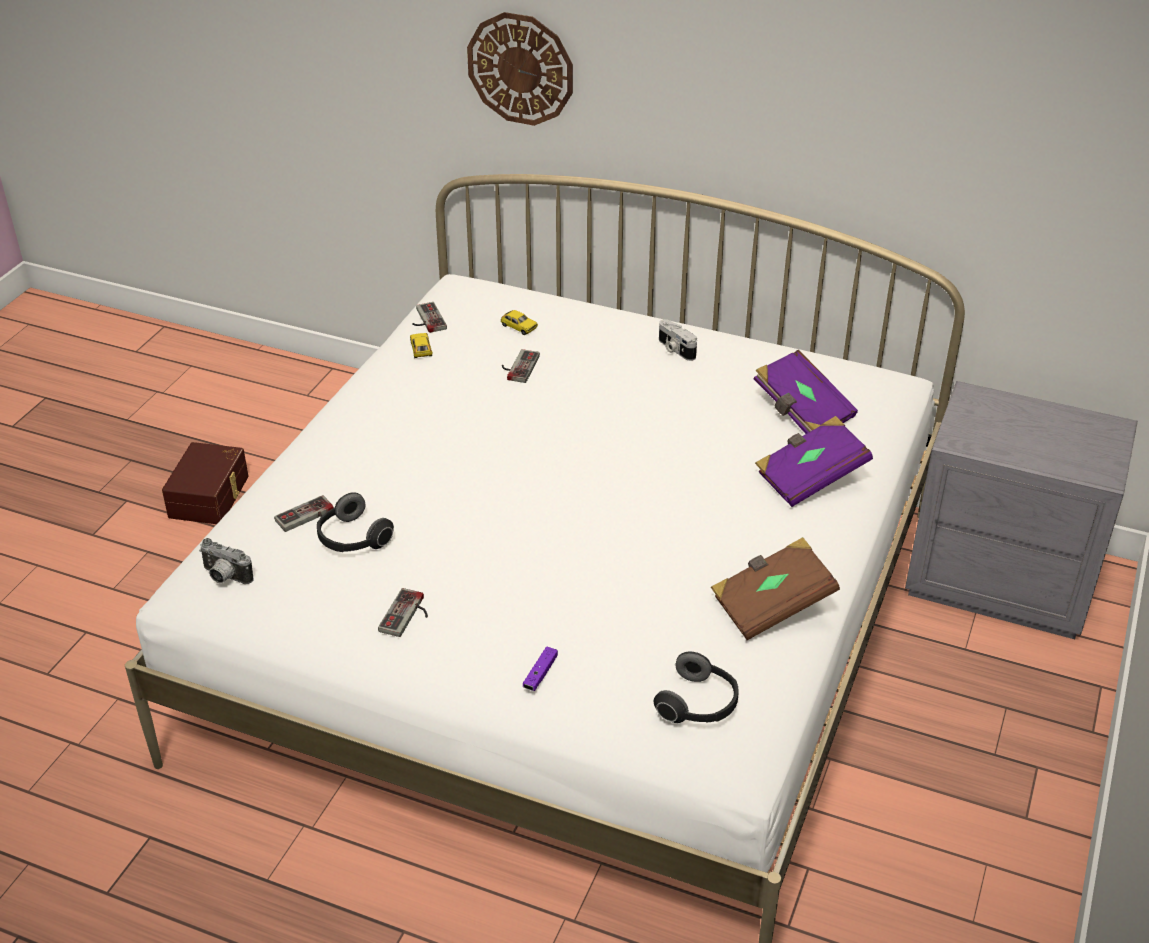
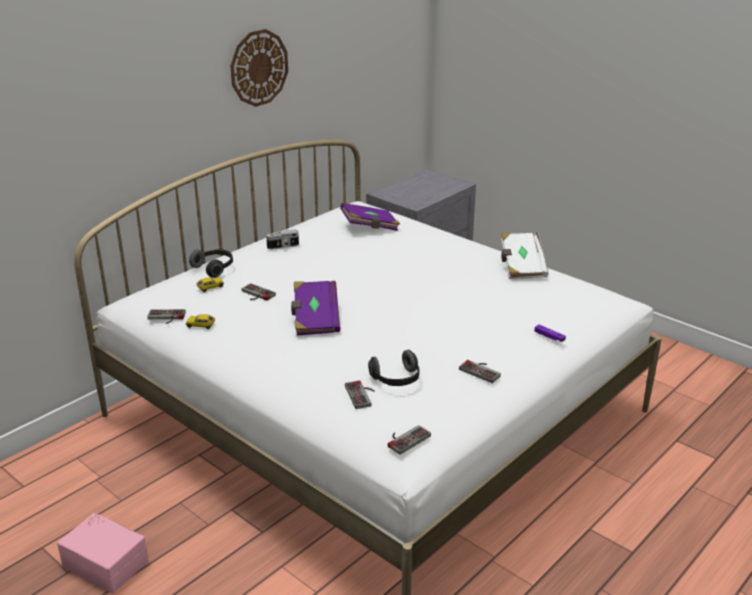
camera: 70 degrees left, 10 degrees down
brown storage box [162,442,249,524] -> pink storage box [57,513,149,594]
camera [199,538,253,584] -> game controller [388,425,431,455]
wall clock [467,12,573,126] -> wall clock moved to [230,29,288,107]
headphones [654,652,738,723] -> headphones moved to [189,249,233,278]
brown book [711,537,840,640] -> white book [501,233,549,279]
purple book [755,416,873,507] -> purple book moved to [291,281,340,335]

